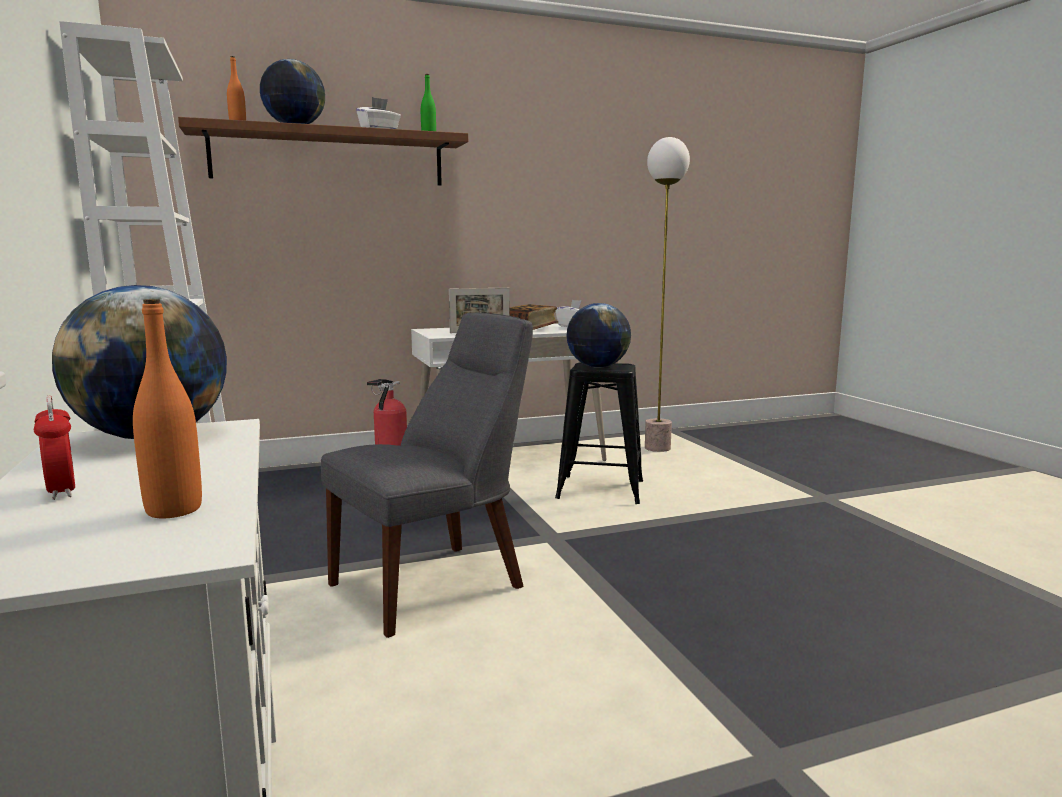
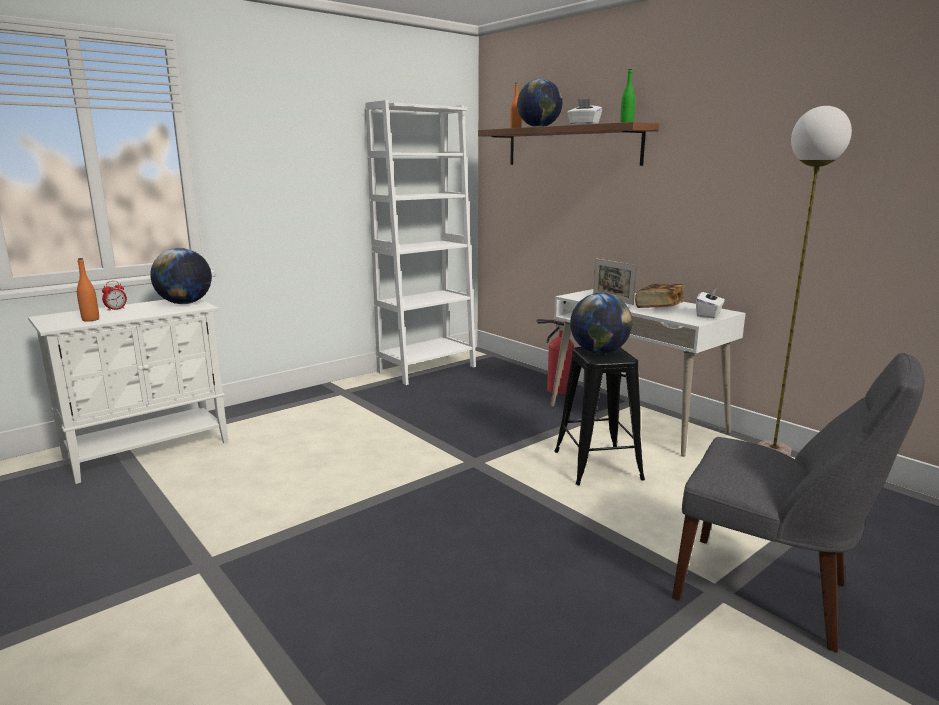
camera: 70 degrees right, 5 degrees up
grey chair [321,313,533,638] -> grey chair moved to [672,353,925,652]

